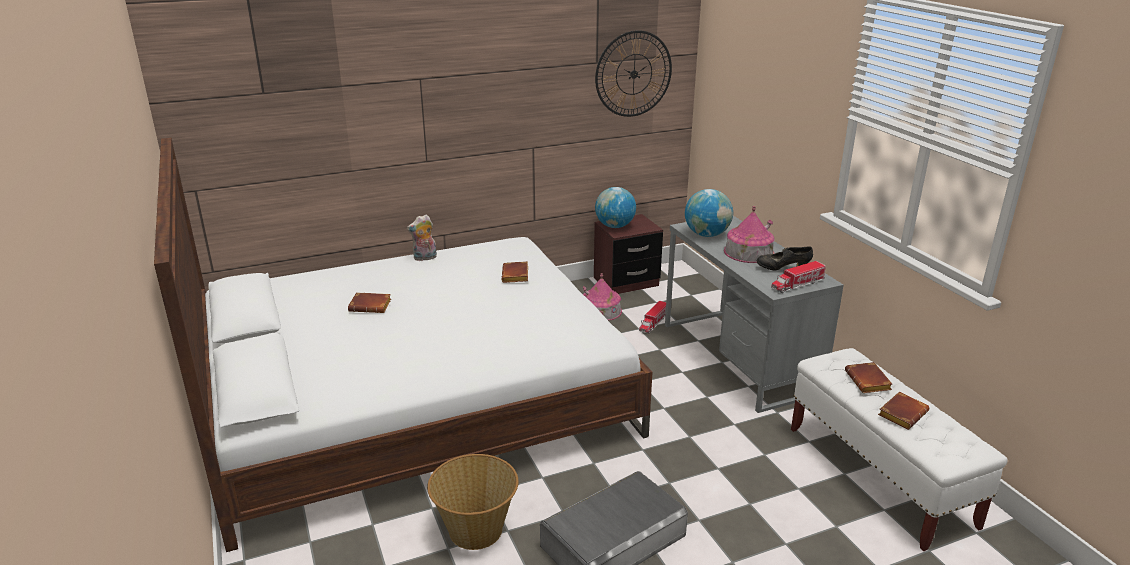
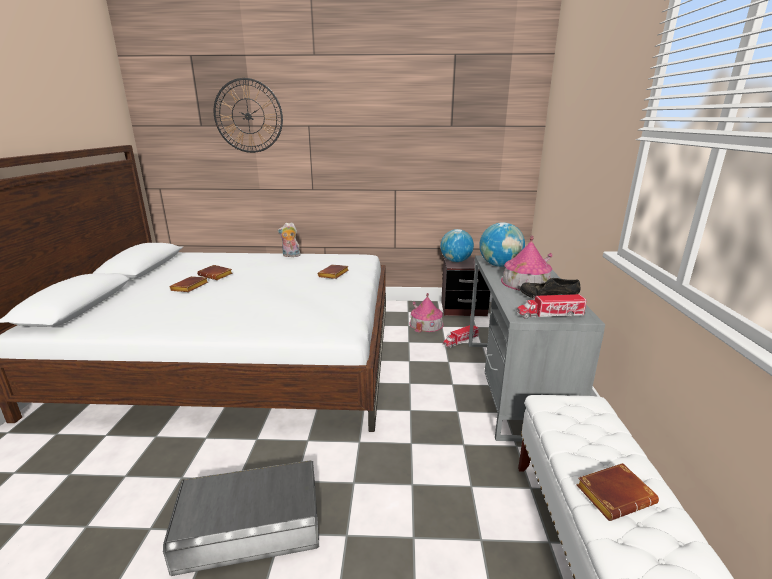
camera: 25 degrees right, 5 degrees down
basket [427,454,519,550] -> none
wall clock [595,30,672,117] -> wall clock moved to [214,78,283,153]
brown book [845,362,893,393] -> brown book moved to [170,276,208,292]

